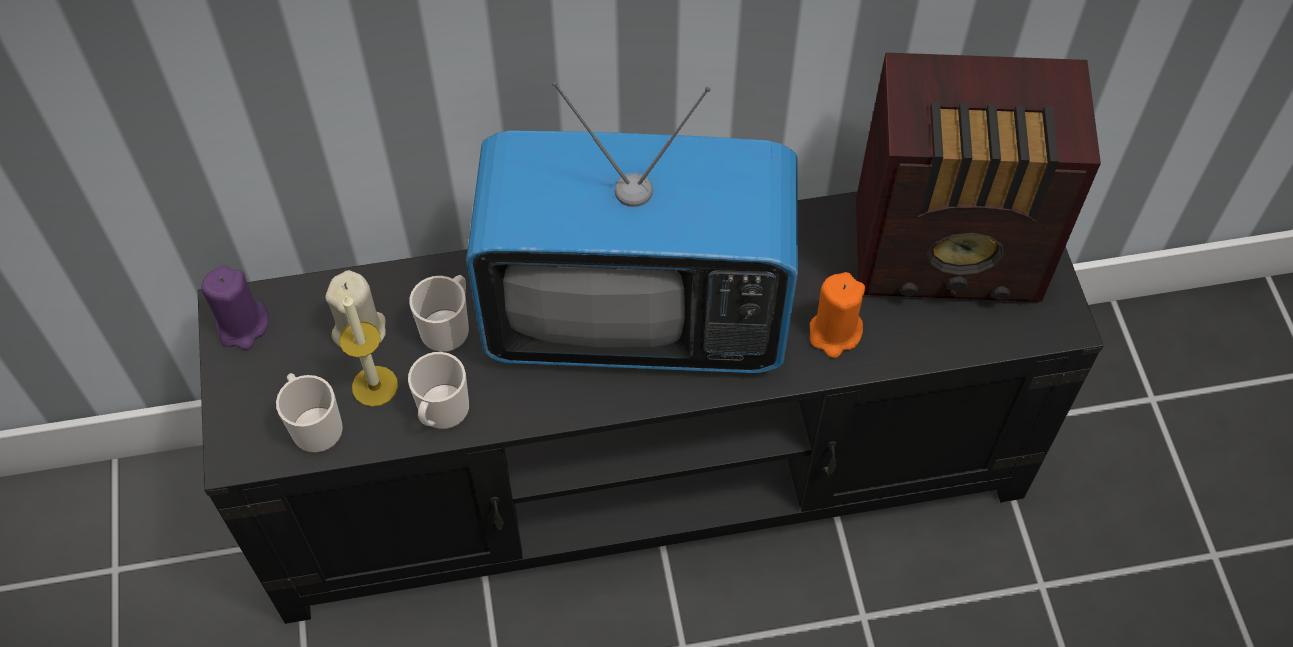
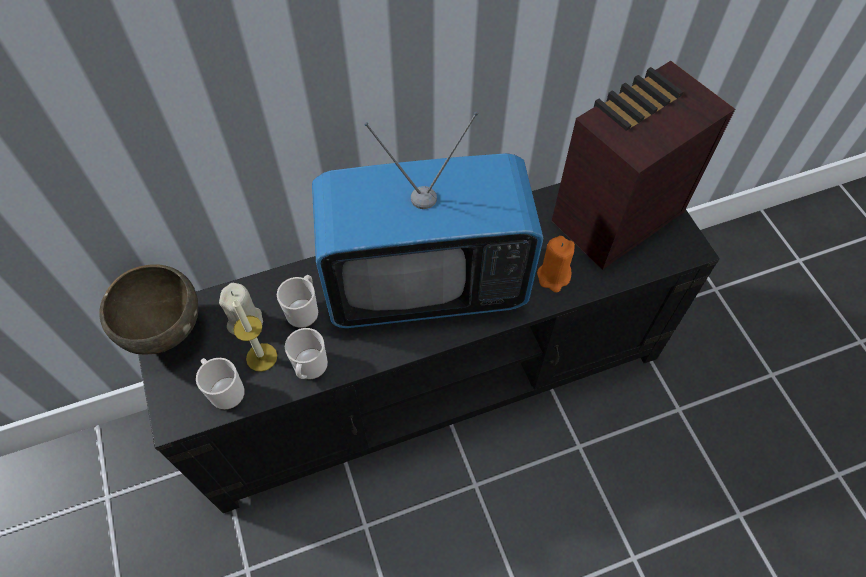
camera: 10 degrees left, 0 degrees up
purple candle [201,265,269,350] -> brown bowl [99,264,198,354]
radio [856,52,1101,302] -> radio turned 150 degrees clockwise [552,61,735,270]

